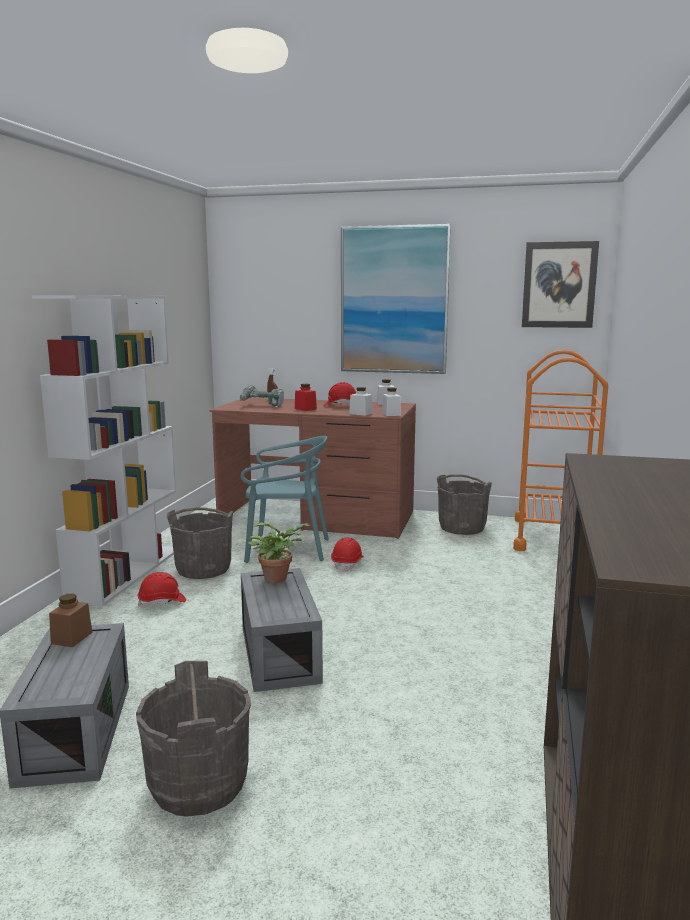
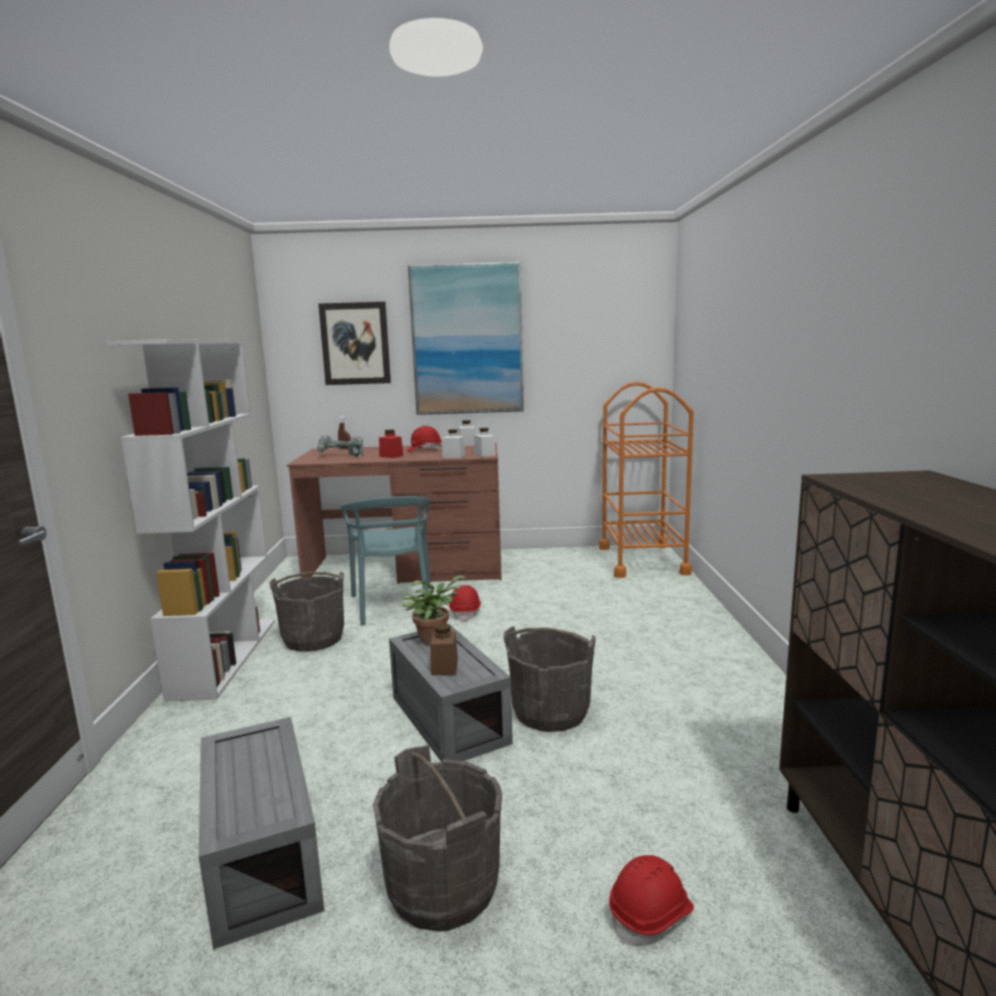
camera: 15 degrees left, 0 degrees up
brown jar [49,594,92,647] -> brown jar moved to [430,623,458,675]
red hard hat [138,572,186,608] -> red hard hat moved to [609,855,694,945]
turquoise chair [241,436,329,563] -> turquoise chair turned 90 degrees clockwise [340,496,431,625]
grey bucket [437,474,492,535] -> grey bucket moved to [503,626,596,732]
picture [522,241,599,328] -> picture moved to [318,302,391,385]

